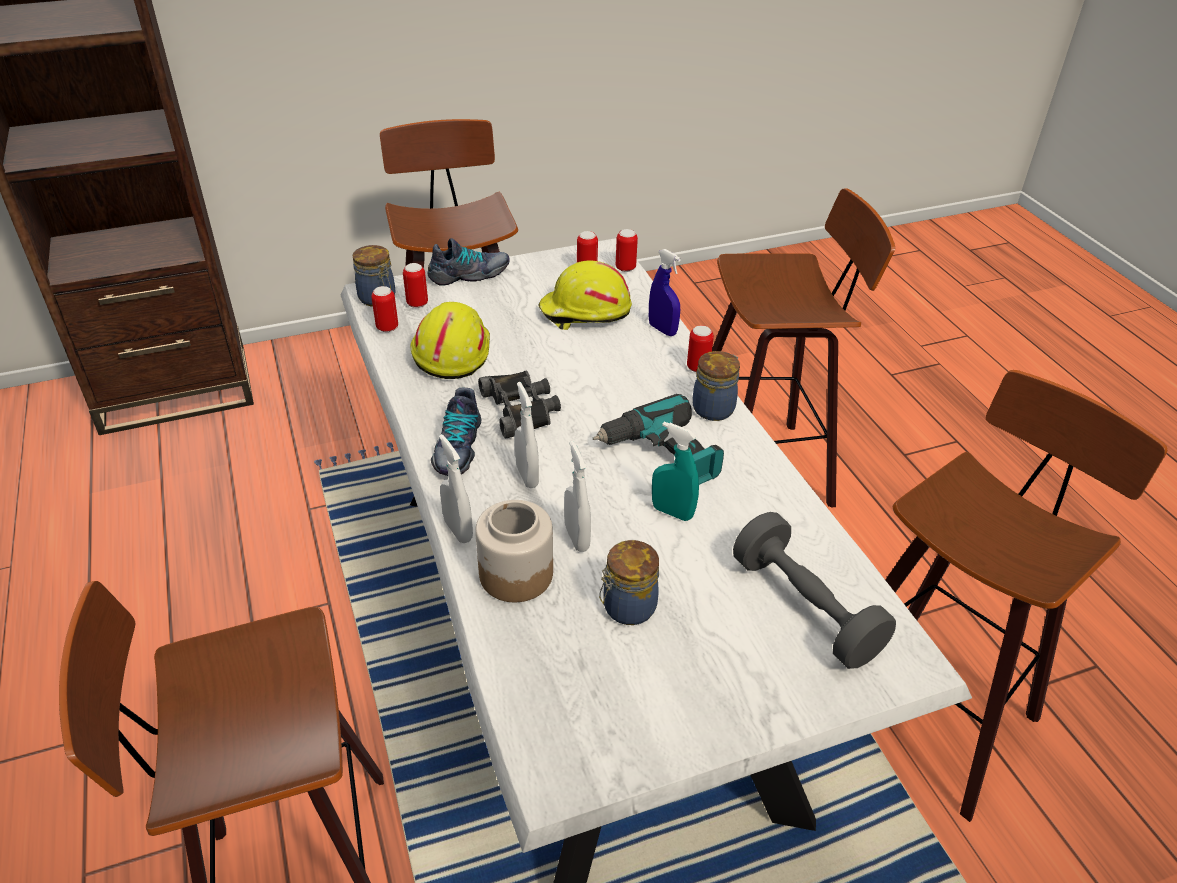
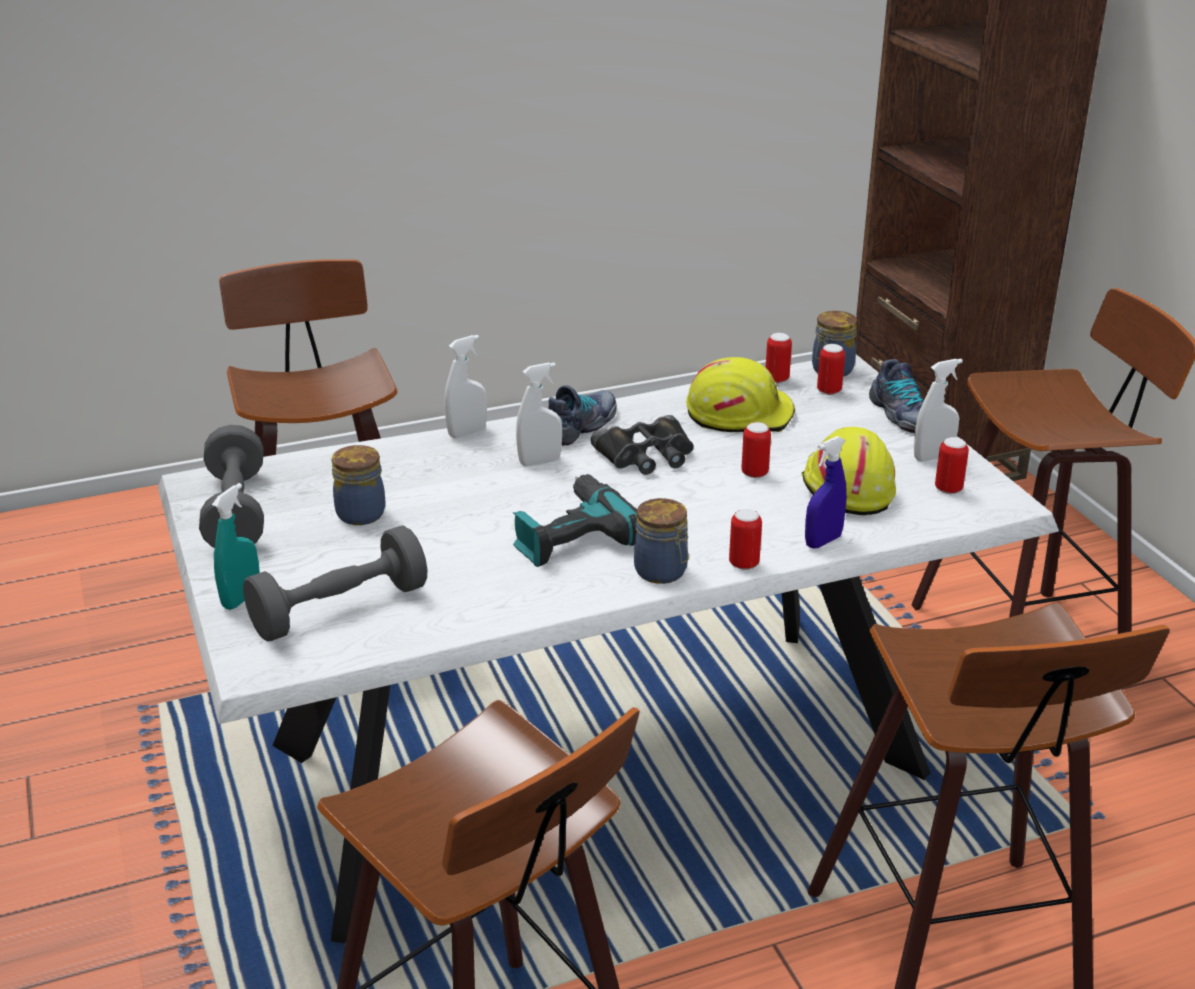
camera: 90 degrees right, 10 degrees down
shoe [431,387,481,476] -> shoe turned 120 degrees clockwise [548,385,617,446]
jar [475,500,553,602] -> none
white spray bottle [564,441,591,552] -> white spray bottle moved to [914,359,963,461]
can [616,229,638,272] -> can moved to [741,422,771,478]
turquoise spray bottle [652,422,699,521] -> turquoise spray bottle moved to [212,483,260,610]
none -> grey dumbbell [199,425,264,548]

